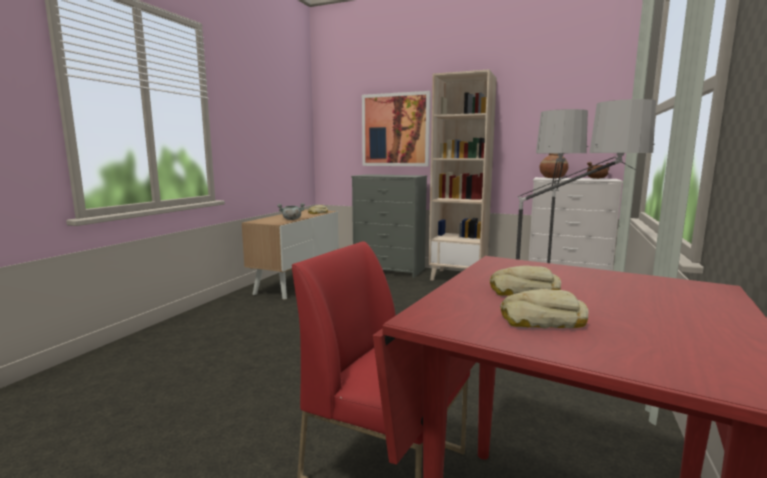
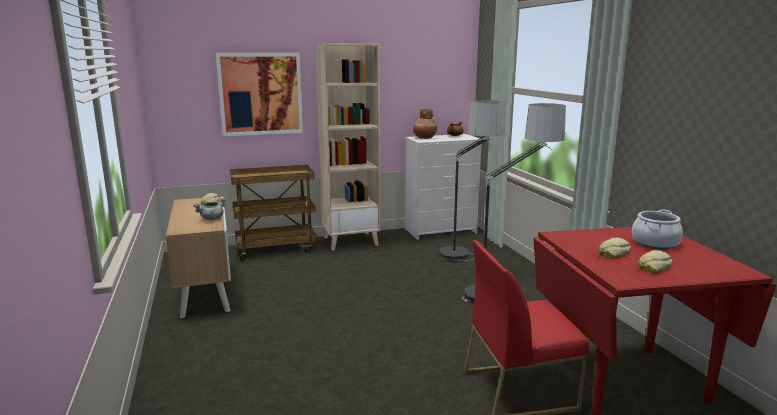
camera: 40 degrees left, 5 degrees up
grey dresser [351,174,427,278] -> brown cart [230,165,317,260]
none -> cooking pot [632,209,683,249]

